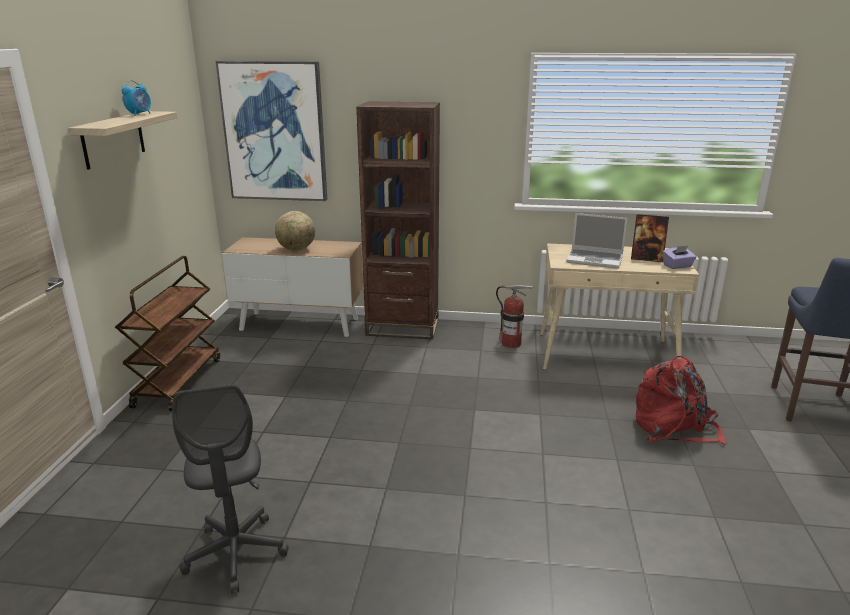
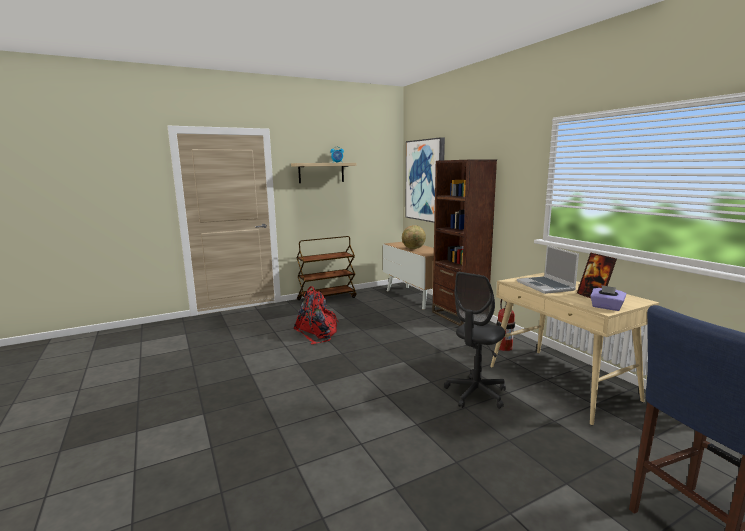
camera: 55 degrees right, 10 degrees down
grey office chair [172,385,289,593] -> grey office chair moved to [444,272,506,409]
red backpack [636,356,726,445] -> red backpack moved to [293,286,339,344]

